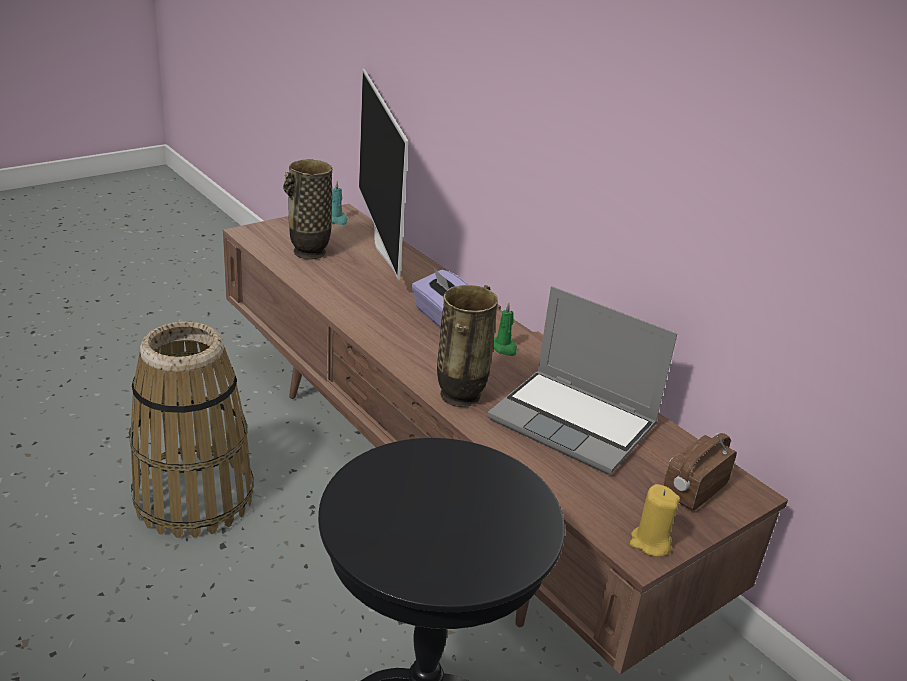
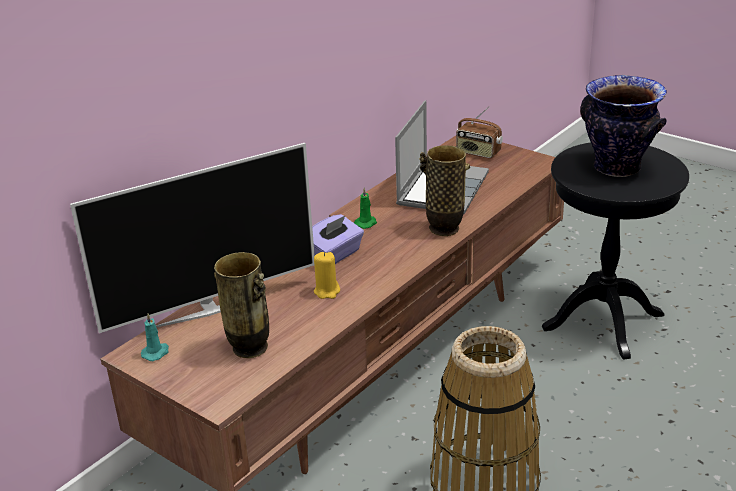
camera: 100 degrees left, 0 degrees up
yellow candle [630,484,680,557] -> yellow candle moved to [314,252,340,299]
none -> vase [580,75,667,177]

